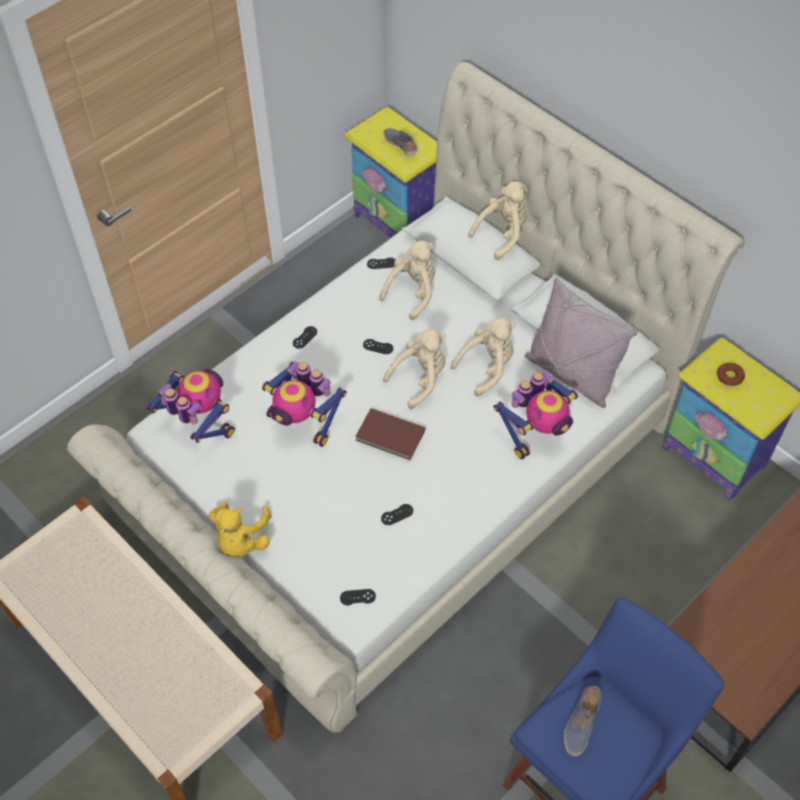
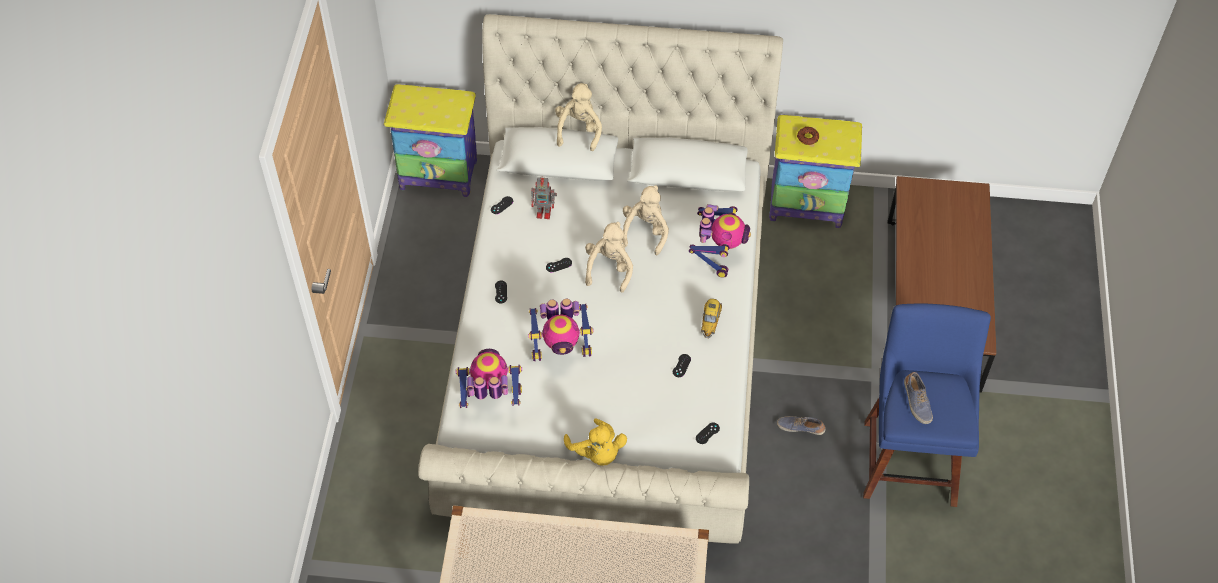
camera: 40 degrees left, 0 degrees up
brown book [355,408,425,460] -> none
beige plush toy [379,241,435,320] -> toy robot [531,177,557,219]
shoe [383,128,418,155] -> shoe moved to [777,416,826,435]
purple pillow [525,278,638,408] -> none
none -> toy car [701,299,722,338]

